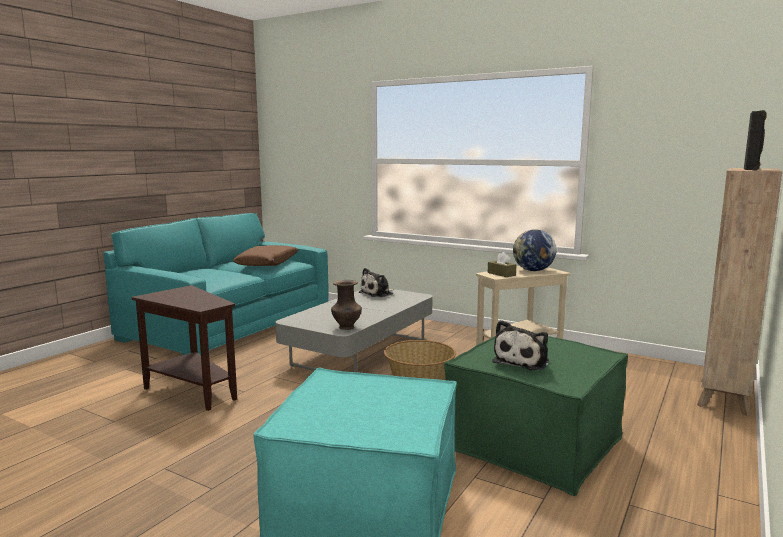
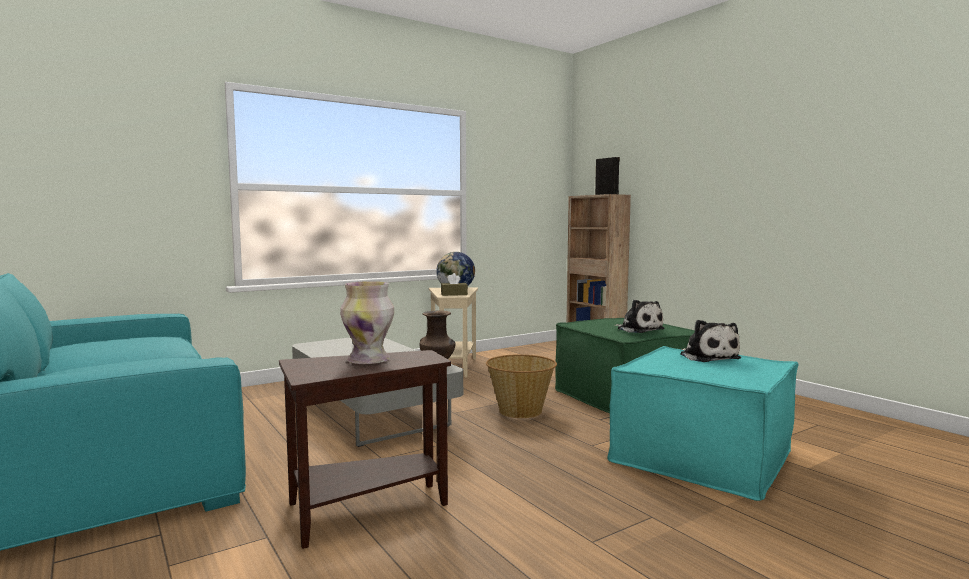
camera: 65 degrees left, 5 degrees down
brown pillow [233,245,299,266] -> none
plush toy [359,268,394,297] -> plush toy moved to [680,320,741,362]
none -> vase [340,281,394,364]

